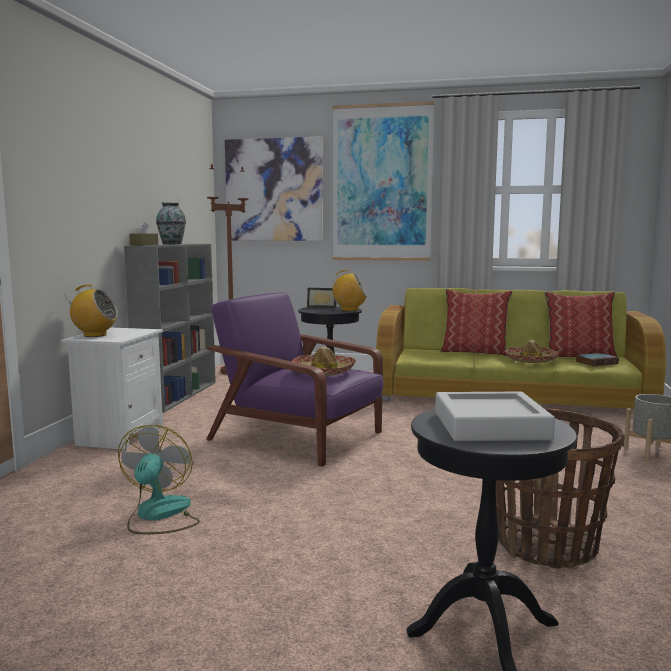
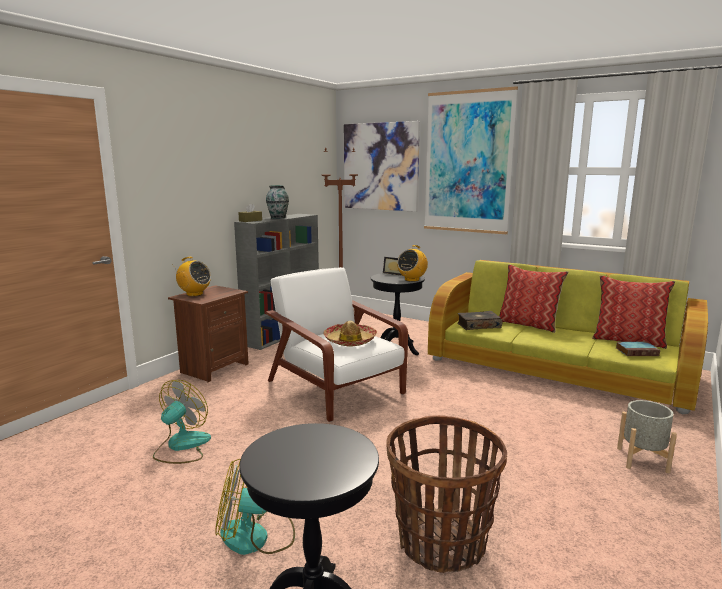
camera: 20 degrees right, 5 degrees up
white nightstand [61,327,163,450] -> brown nightstand [168,285,249,382]
purple armchair [206,292,384,467] -> white armchair [265,267,408,422]
radio [332,270,367,311] -> radio turned 105 degrees clockwise [397,245,428,282]
grey tray [435,392,555,441] -> none
hat [505,340,559,363] -> none
none -> fan [215,459,295,555]
none -> book [457,311,502,330]

